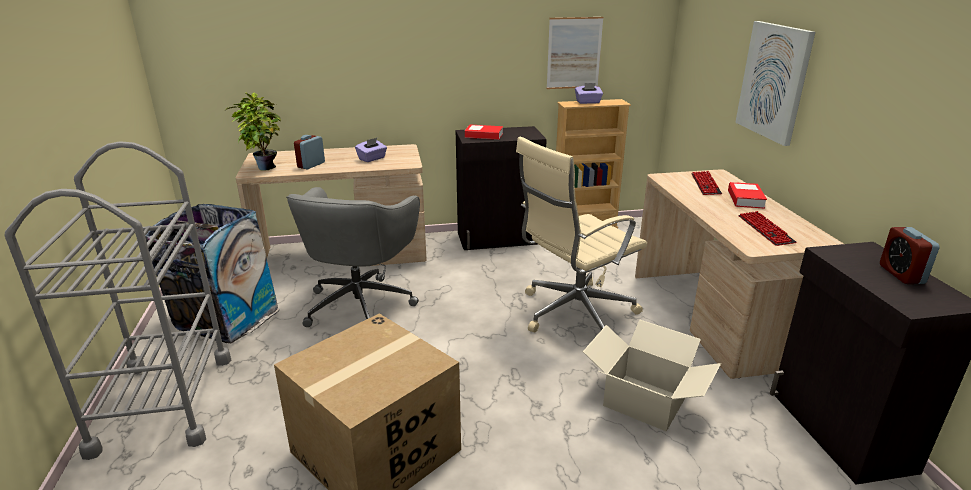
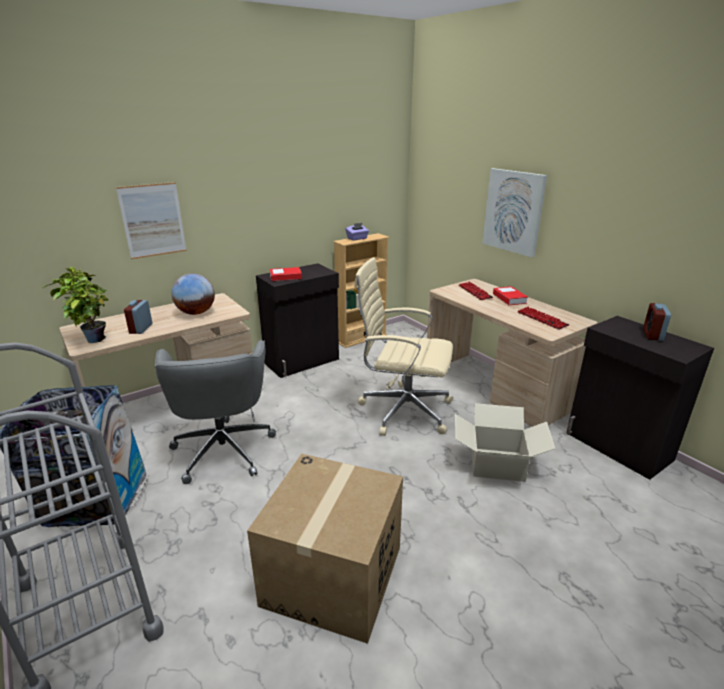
camera: 25 degrees left, 0 degrees up
purple tissue box [355,138,387,162] -> globe [171,273,215,315]
beige office chair [516,137,647,332] -> beige office chair turned 75 degrees clockwise [354,257,453,436]
picture [546,17,604,89] -> picture moved to [116,182,187,259]
alarm clock [880,227,940,284] -> alarm clock turned 45 degrees clockwise [643,303,671,341]

